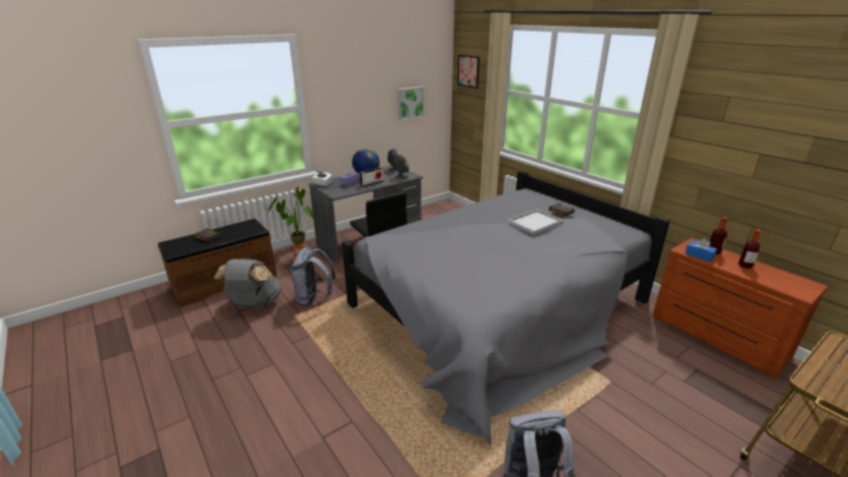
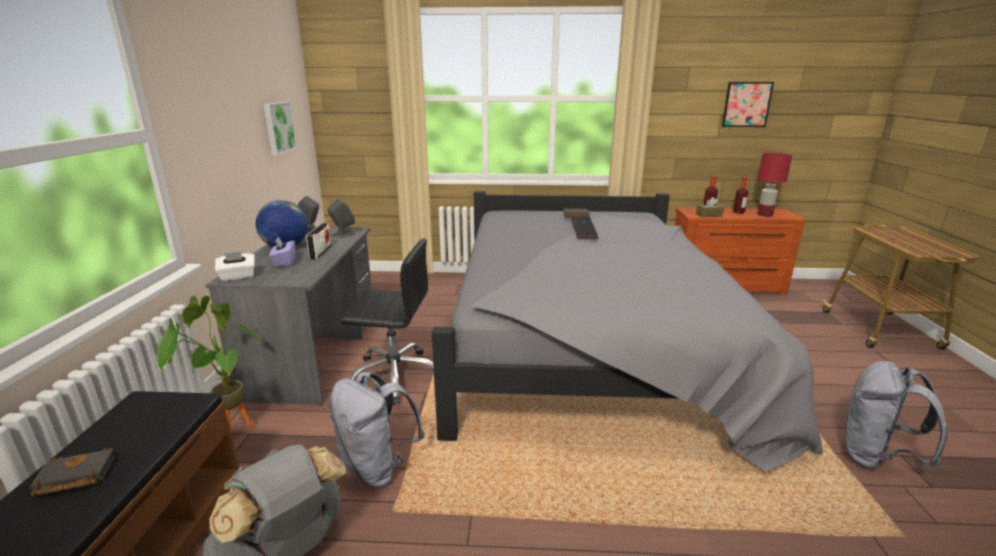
camera: 50 degrees left, 5 degrees down
picture [457,55,480,88] -> picture moved to [722,82,774,127]
white tray [508,209,563,234] -> keyboard [571,216,598,239]
blue tissue box [685,238,717,262] -> brown tissue box [696,197,724,217]
none -> red table lamp [757,153,792,217]

